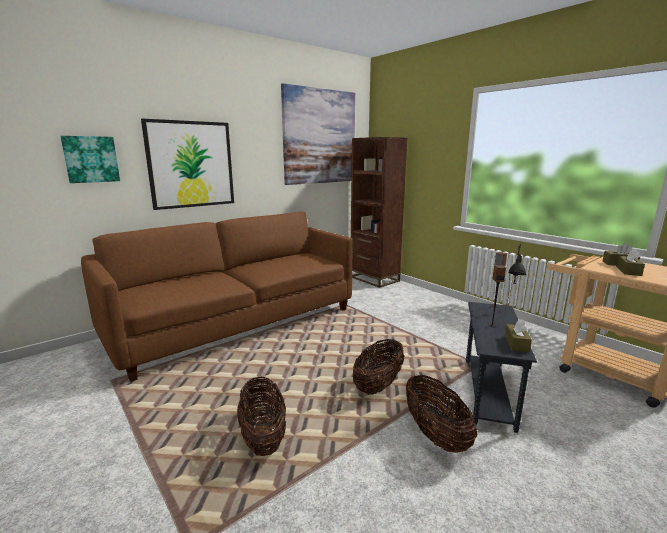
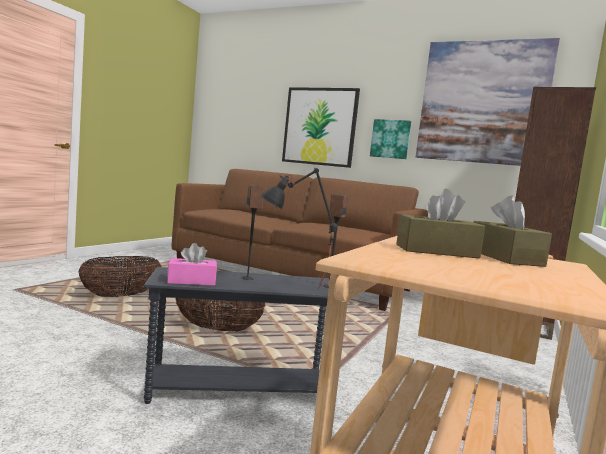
camera: 65 degrees right, 10 degrees down
picture [60,136,120,183] -> picture moved to [370,119,411,159]
basket [406,375,477,453] -> none
brown tissue box [505,319,532,352] -> pink tissue box [167,243,217,286]

